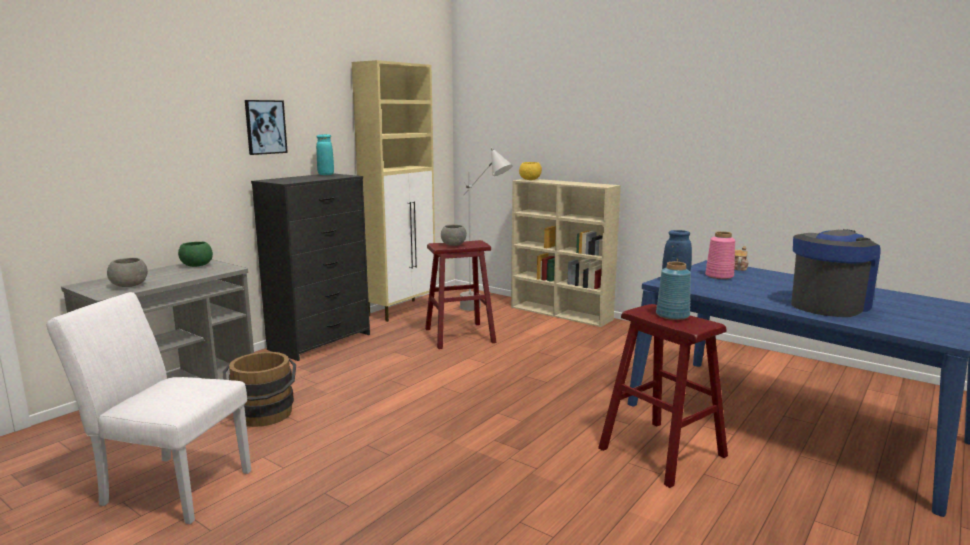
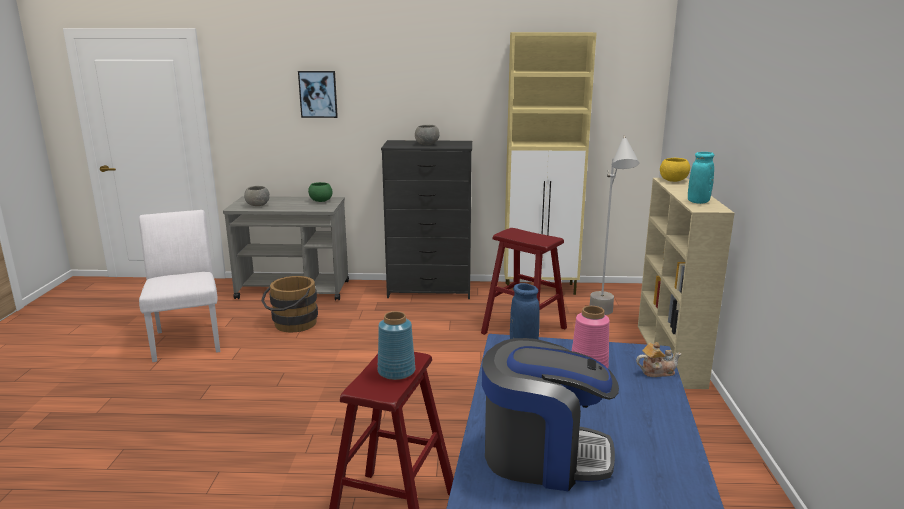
camera: 55 degrees right, 5 degrees up
picture [245,100,288,155] -> picture moved to [298,71,338,118]
turquoise vase [316,134,334,175] -> turquoise vase moved to [688,152,715,204]
grey bowl [441,224,467,246] -> grey bowl moved to [415,125,440,145]

